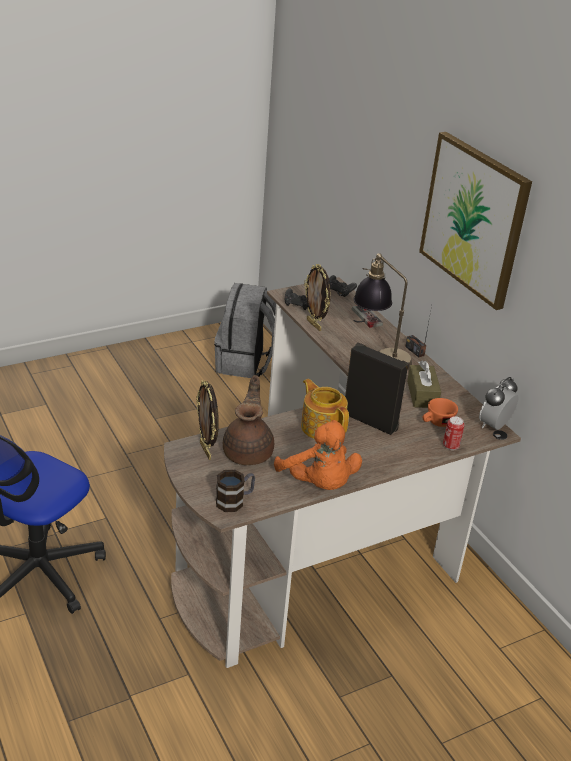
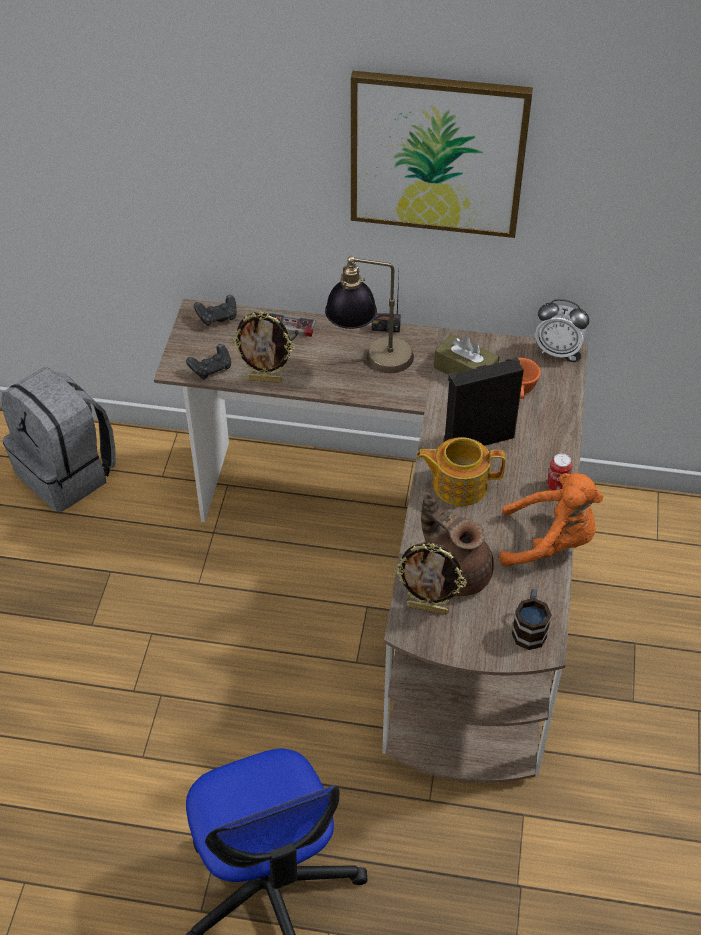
camera: 50 degrees left, 15 degrees up
can [443,416,464,450] -> can moved to [547,453,573,491]
alarm clock [479,377,519,430] -> alarm clock turned 60 degrees counterclockwise [535,299,589,360]

